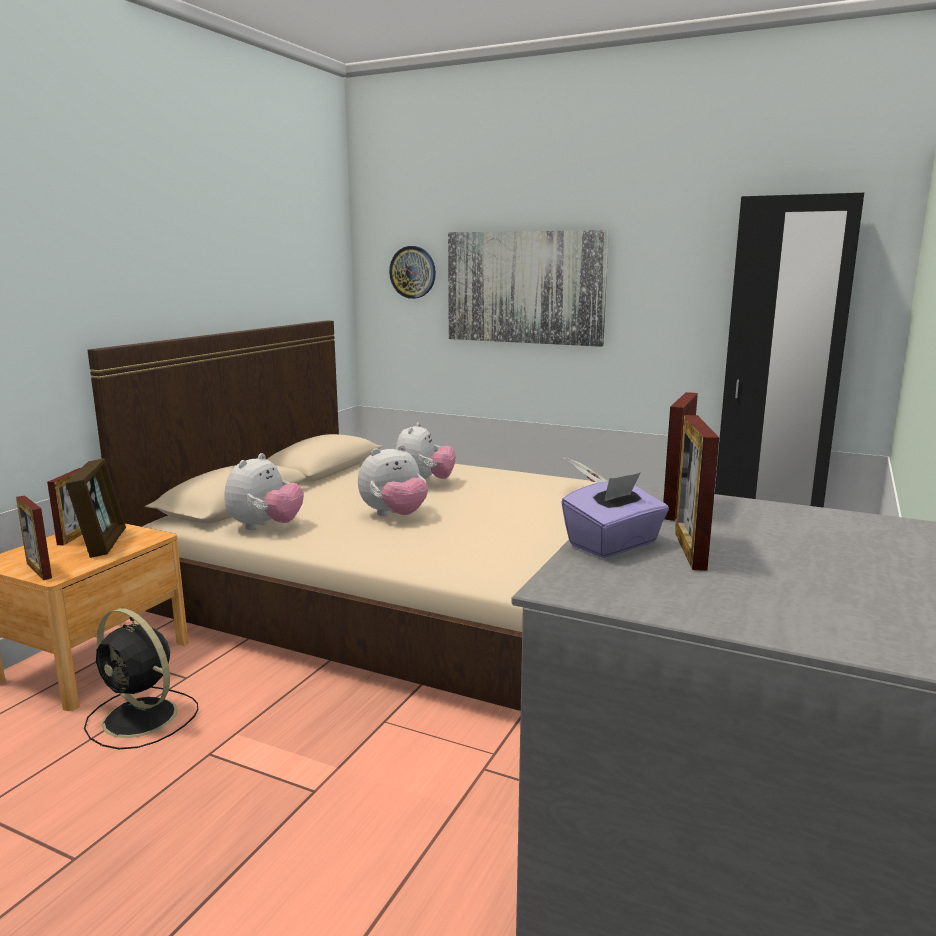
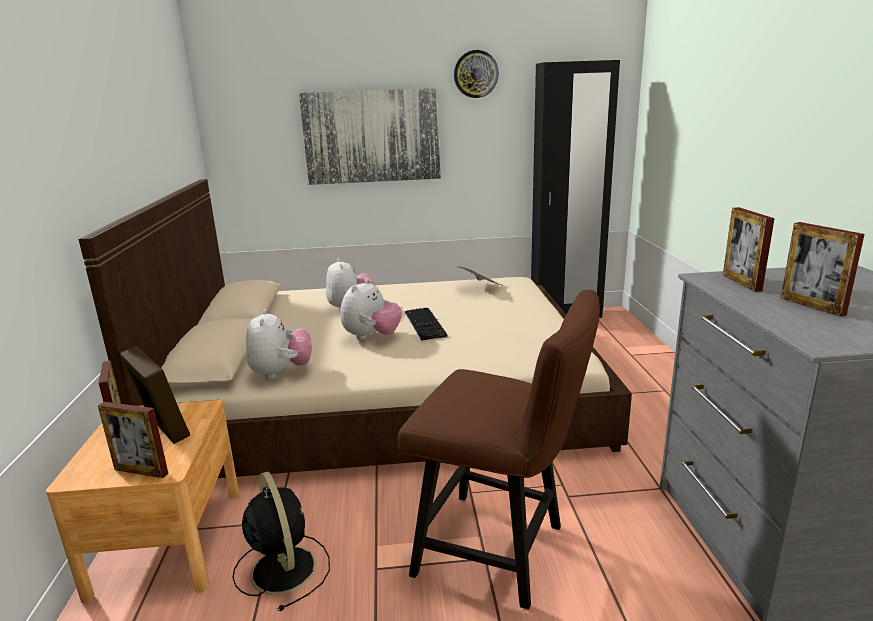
camera: 30 degrees left, 5 degrees up
black fan [84,608,198,749] -> black fan turned 120 degrees counterclockwise [232,471,330,611]
wall clock [389,246,436,299] -> wall clock moved to [454,50,499,98]
purple tissue box [561,472,669,558] -> none
none -> brown chair [397,290,600,609]
none -> keyboard [405,308,448,341]

